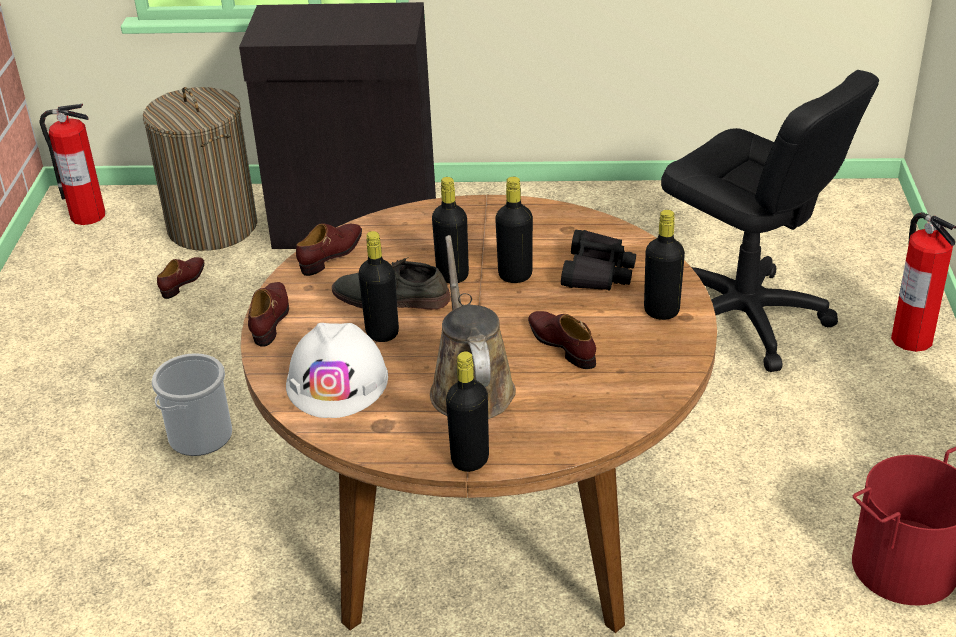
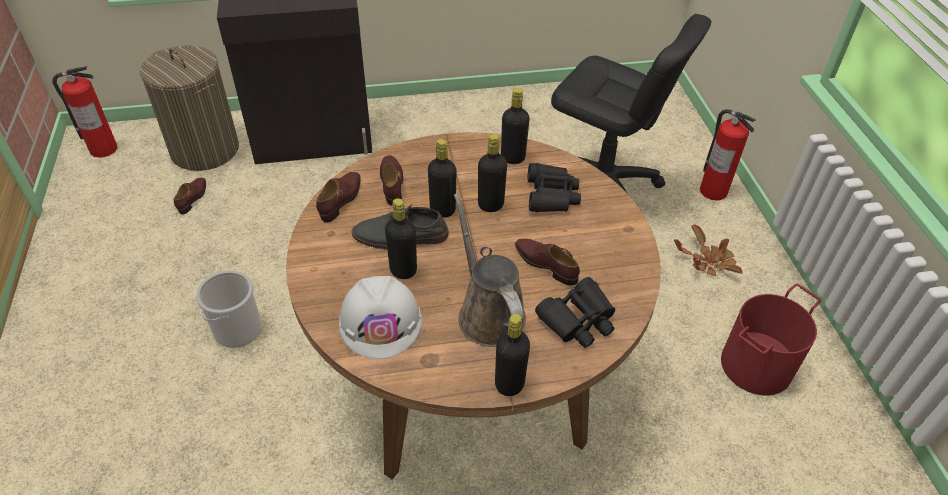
camera: 15 degrees left, 10 degrees up
brown shoe [248,282,289,347] -> brown shoe moved to [380,155,403,206]
black bottle [644,210,685,320] -> black bottle moved to [501,88,530,164]
none -> black binoculars [535,277,615,348]
none -> potted plant [674,224,743,276]

